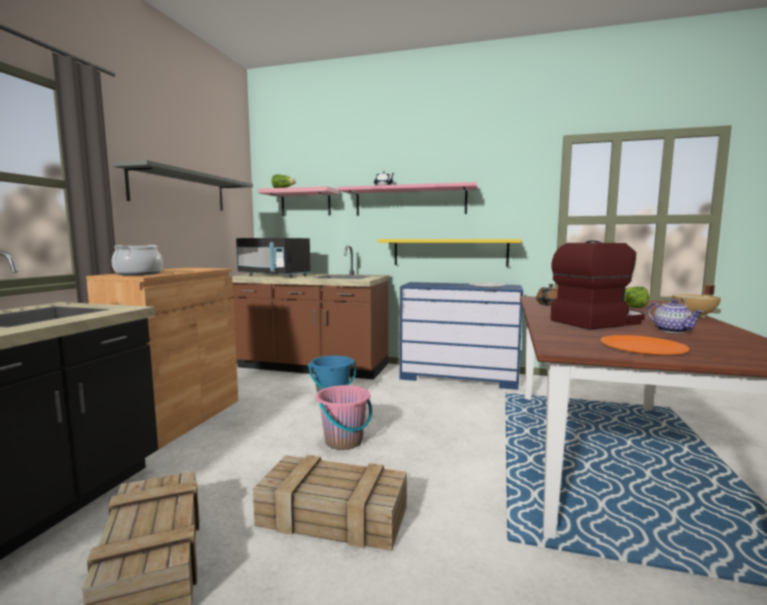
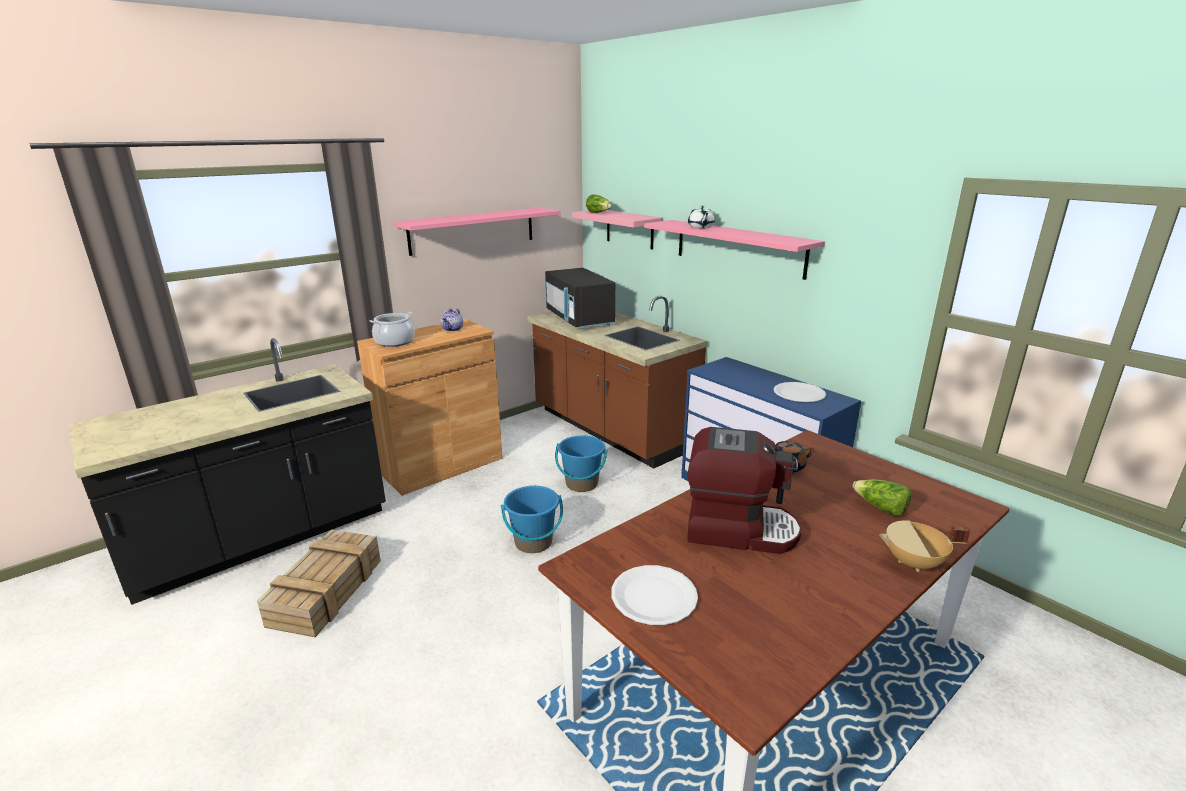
camera: 35 degrees right, 15 degrees up
grey shelf [113,160,253,211] -> pink shelf [393,207,561,256]
crate [253,455,407,551] -> none
pink bucket [316,385,372,450] -> blue bucket [501,486,563,553]
yellow shelf [378,239,522,267] -> none
orange plate [600,335,690,355] -> white plate [612,565,698,625]
teapot [647,299,703,333] -> teapot moved to [441,309,463,332]

